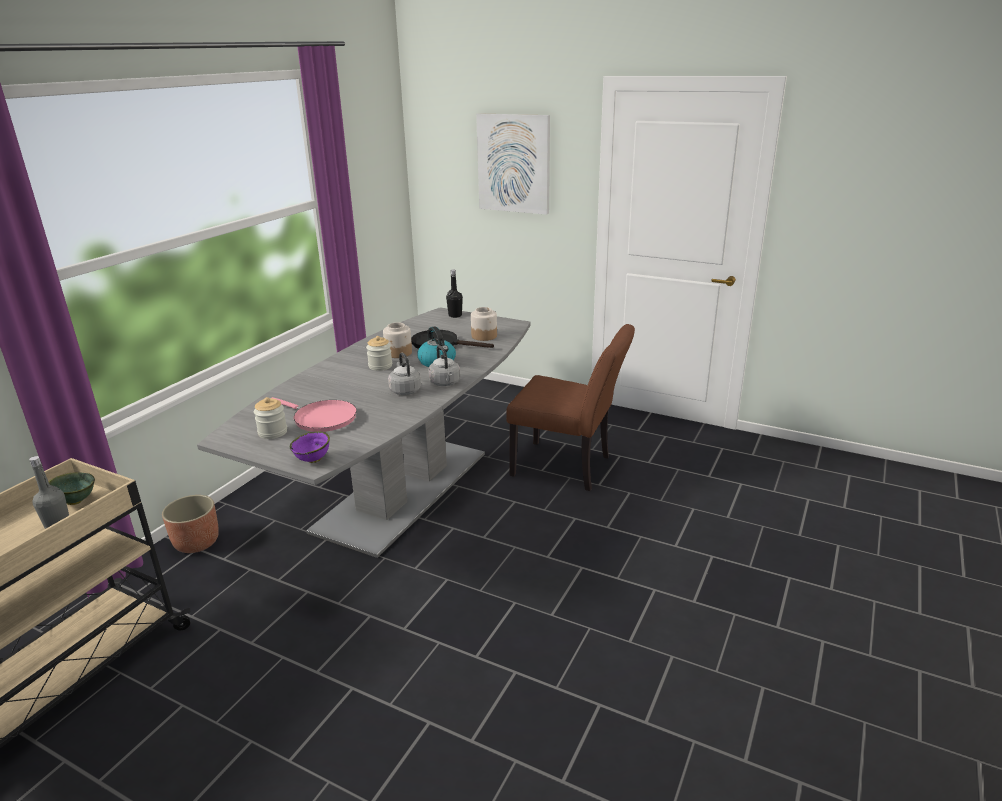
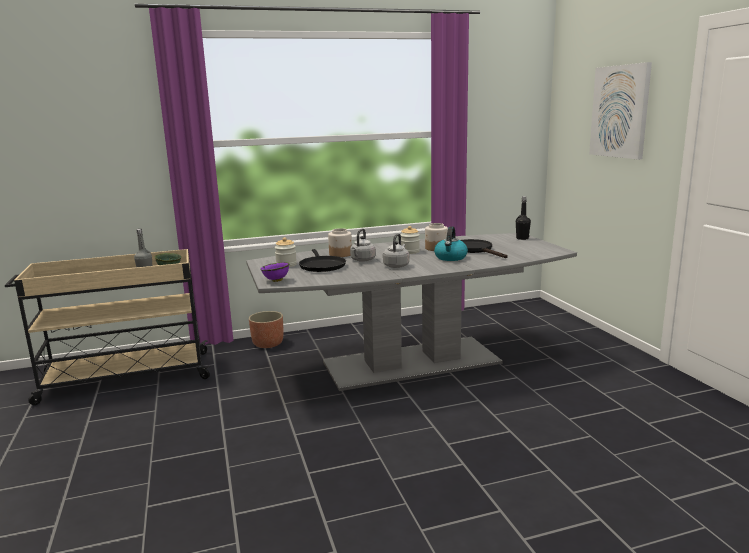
camera: 45 degrees right, 10 degrees down
pink frying pan [272,397,357,432] -> black frying pan [299,249,346,272]
grey kettle [428,345,460,386] -> grey kettle moved to [350,228,376,262]
jar [471,307,497,341] -> jar moved to [328,228,352,257]
brown chair [506,324,635,491] -> none

